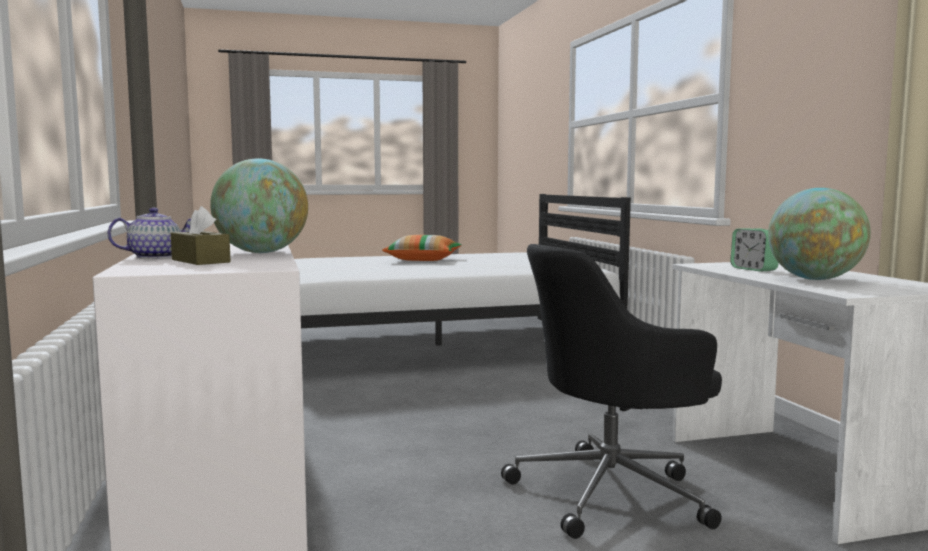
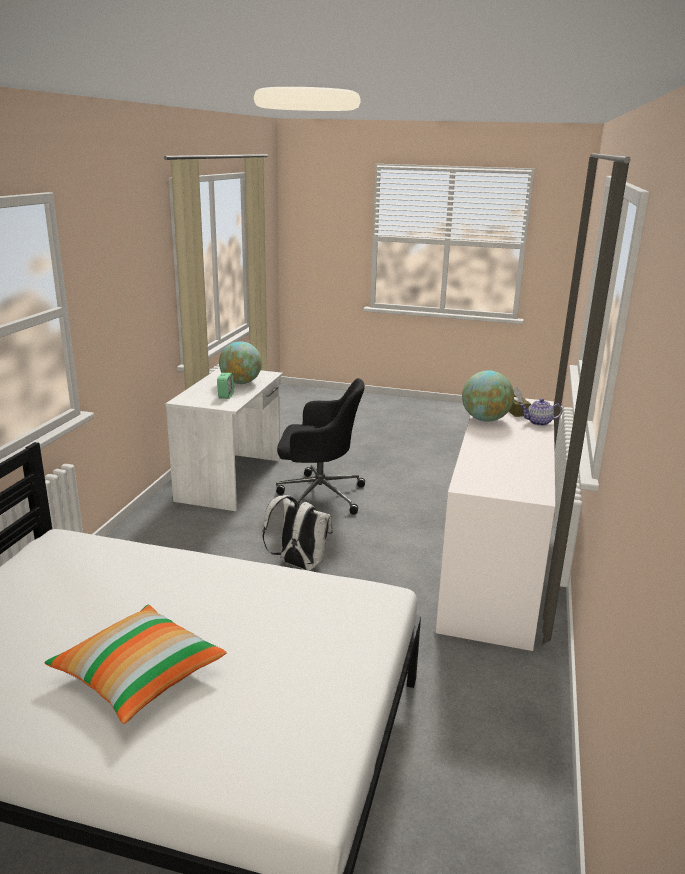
camera: 150 degrees left, 15 degrees up
none -> white backpack [262,495,333,570]

